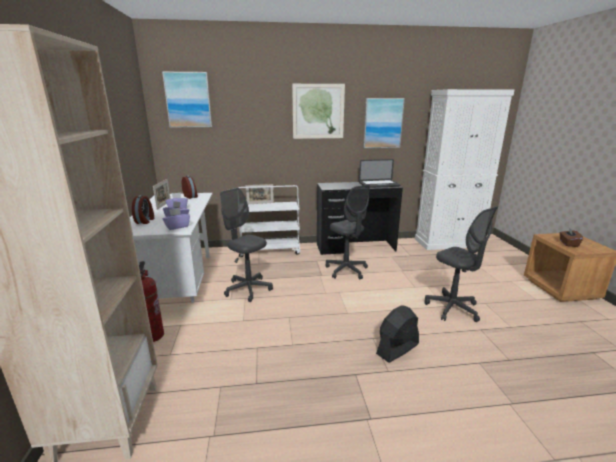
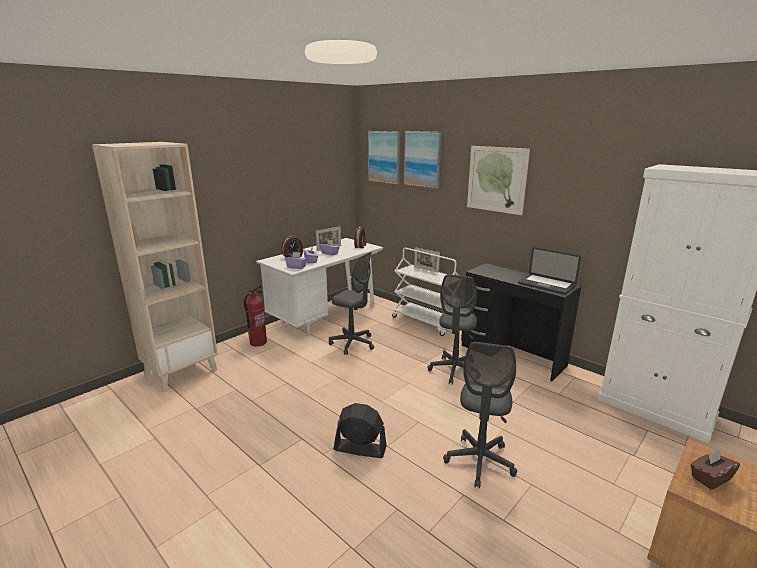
camera: 50 degrees right, 0 degrees up
grey office chair [220,188,273,302] -> grey office chair turned 120 degrees clockwise [329,252,374,355]
picture [363,98,405,148] -> picture moved to [404,131,442,189]

